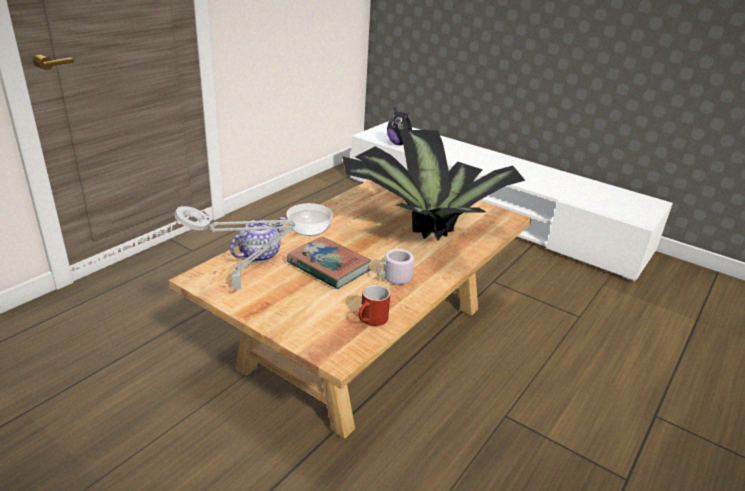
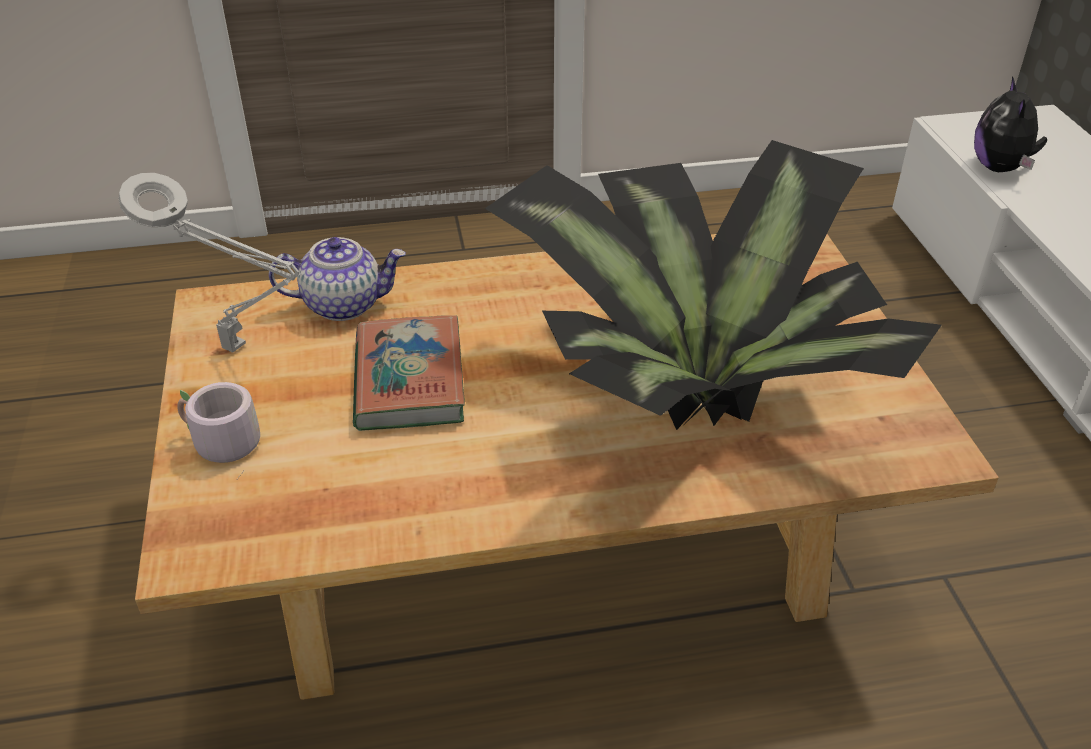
camera: 45 degrees right, 10 degrees up
bowl [286,203,333,236] -> none
red mug [358,285,390,326] -> none
grey mug [377,249,420,285] -> grey mug moved to [177,382,260,478]

